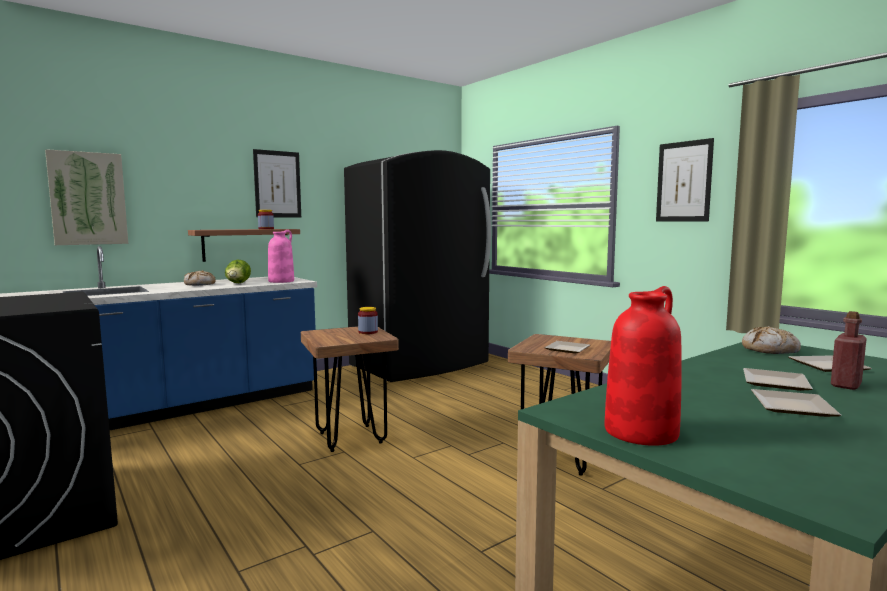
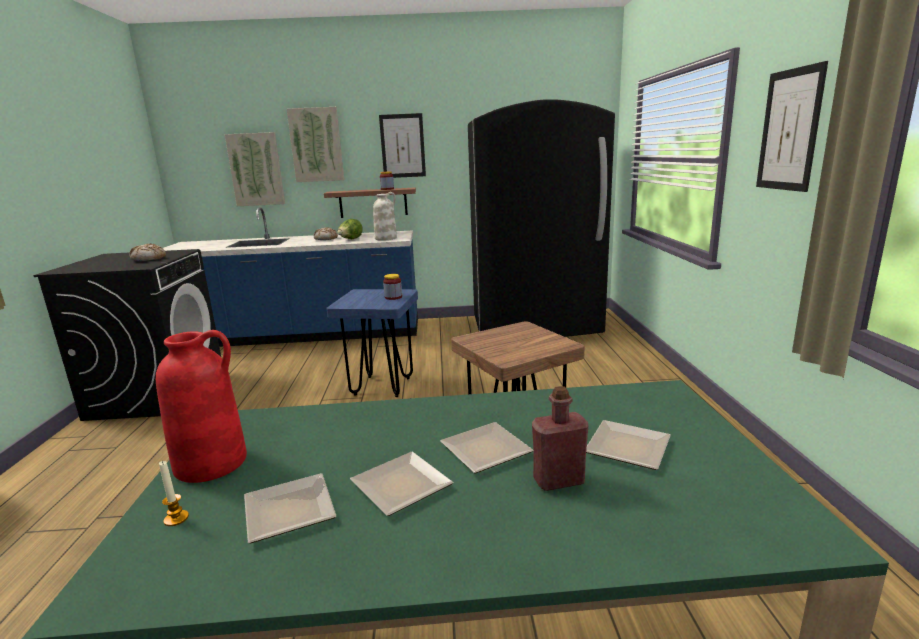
camera: 35 degrees right, 10 degrees up
pink vase [268,230,294,283] -> white vase [373,192,397,241]
brown stool [301,326,399,452] -> blue stool [326,289,418,397]
plate [544,341,590,354] -> plate moved to [244,473,336,543]
bread [742,326,801,354] -> bread moved to [129,243,166,261]
none -> candle [159,461,189,526]
none -> picture [287,107,344,182]

